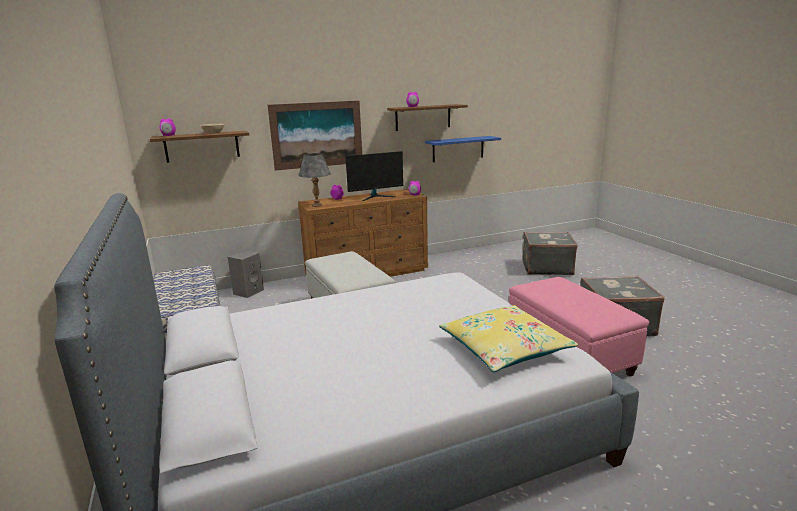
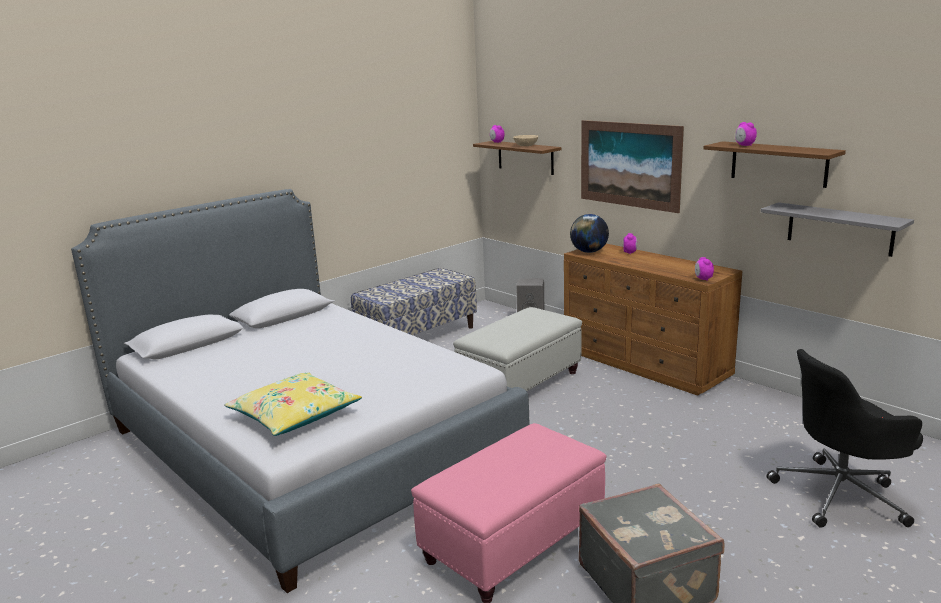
camera: 70 degrees right, 0 degrees up
grey table lamp [299,153,331,207] -> globe [570,214,609,253]
monitor [345,151,403,201] -> none
blue shelf [425,136,501,162] -> grey shelf [760,202,914,257]
grey suitcase [523,232,578,275] -> black office chair [767,349,923,528]

